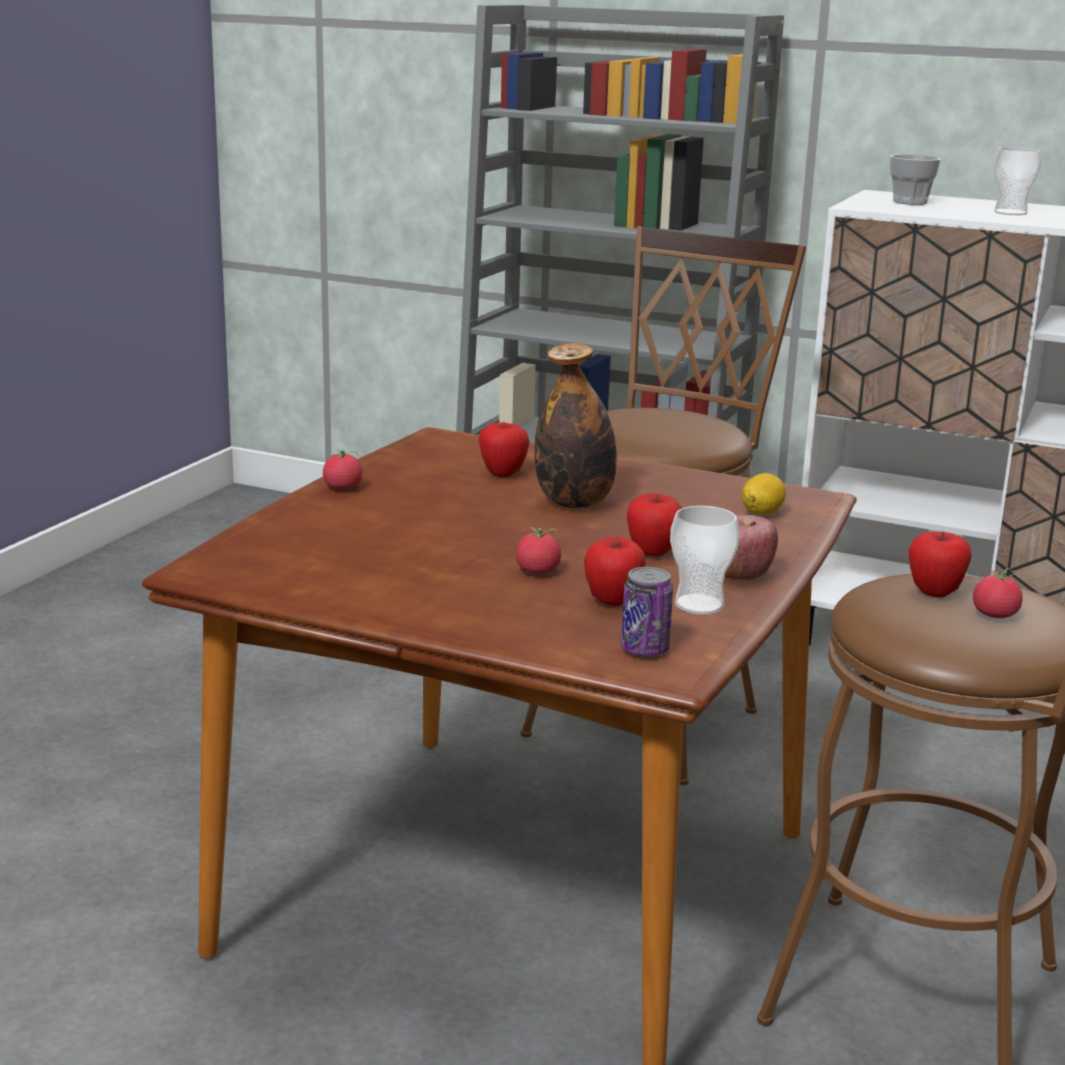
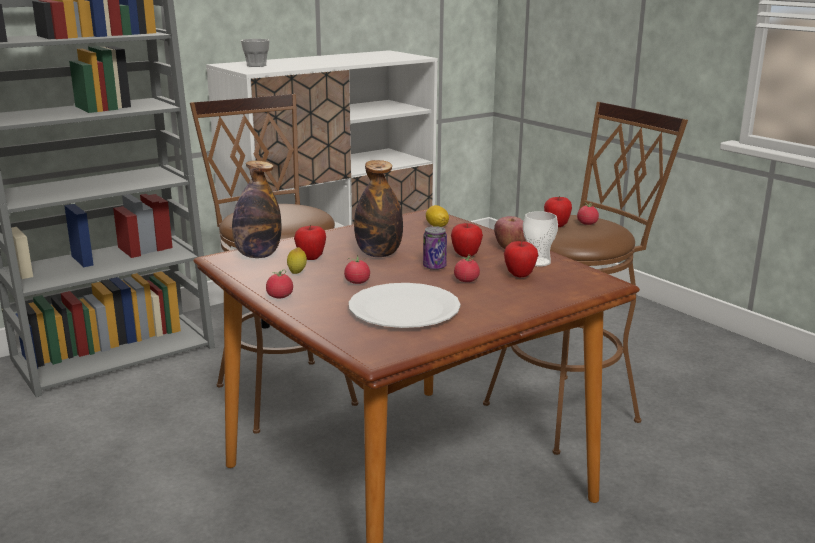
camera: 60 degrees left, 0 degrees up
can [621,567,673,657] -> can moved to [423,226,447,270]
cup [994,147,1041,215] -> none
none -> bottle [232,161,281,258]
none -> lemon [287,247,307,274]
none -> tomato [344,255,370,284]
none -> white plate [349,283,461,328]

